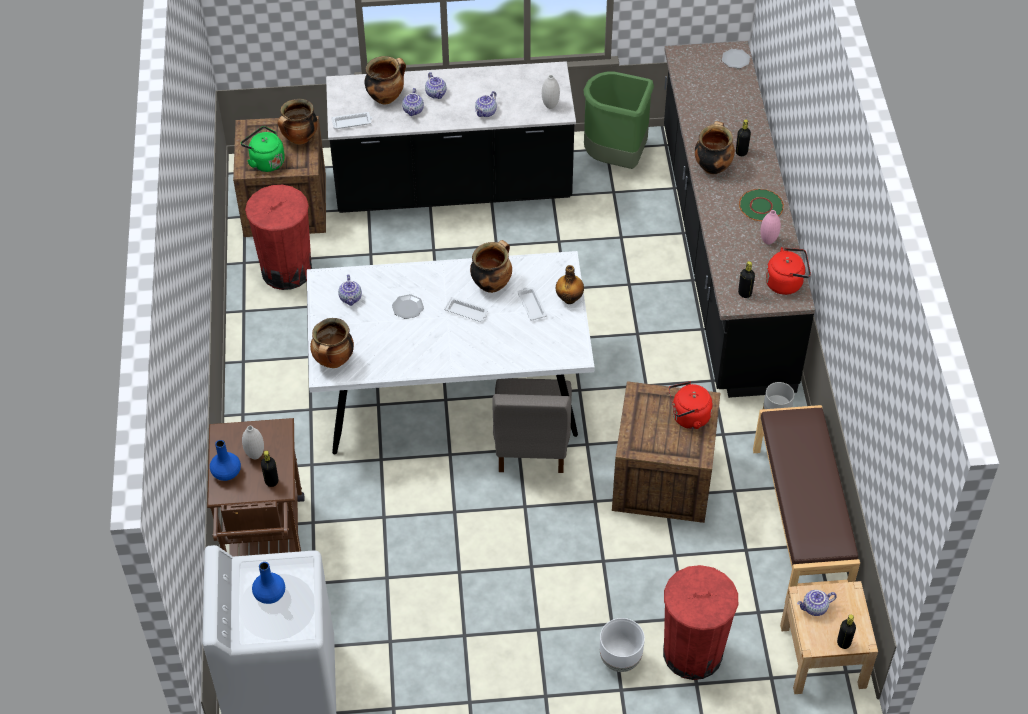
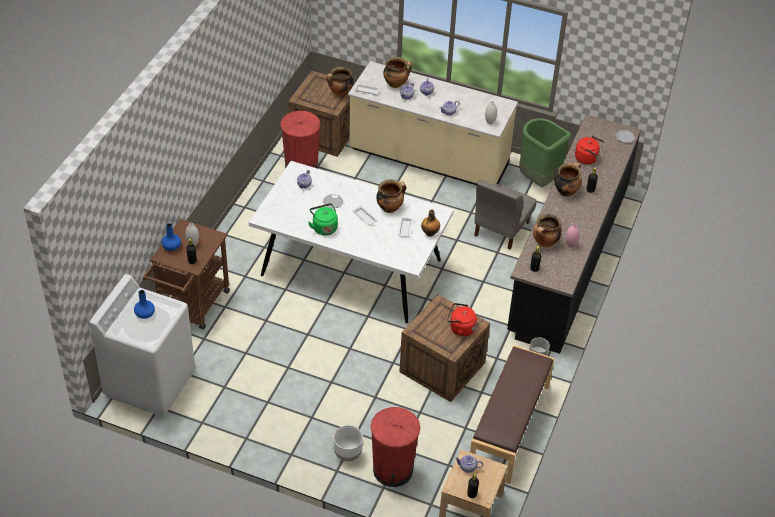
camera: 25 degrees right, 5 degrees down
green kettle [241,126,285,172] -> green kettle moved to [308,203,338,236]
cooking pot [310,318,354,368] -> cooking pot moved to [533,214,562,247]
black counter [326,61,576,213] -> beige counter [348,61,518,185]
grey chair [493,378,572,473] -> grey chair moved to [474,179,536,250]
green plate [739,189,784,221] -> none
red kettle [766,247,811,295] -> red kettle moved to [575,136,604,164]

